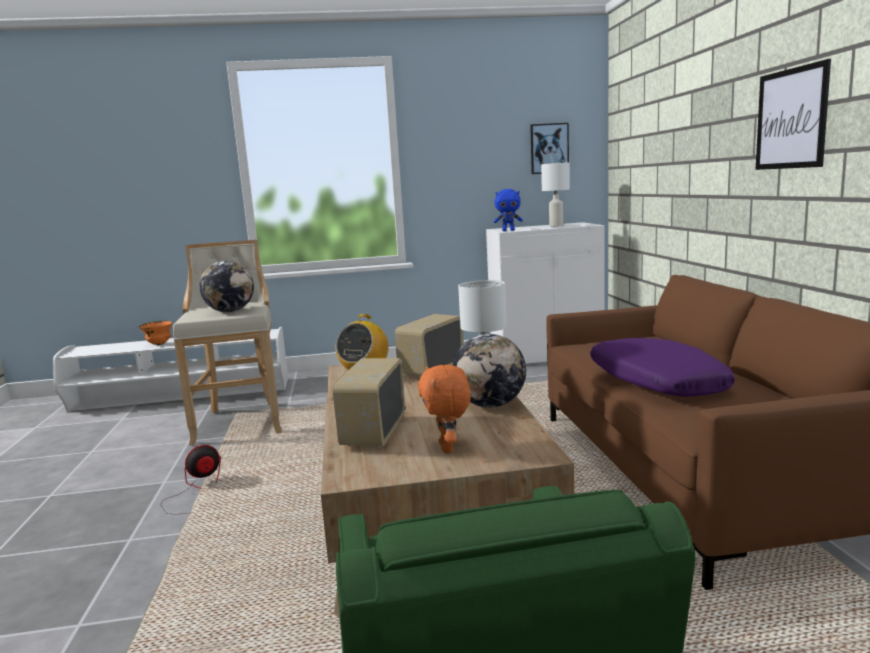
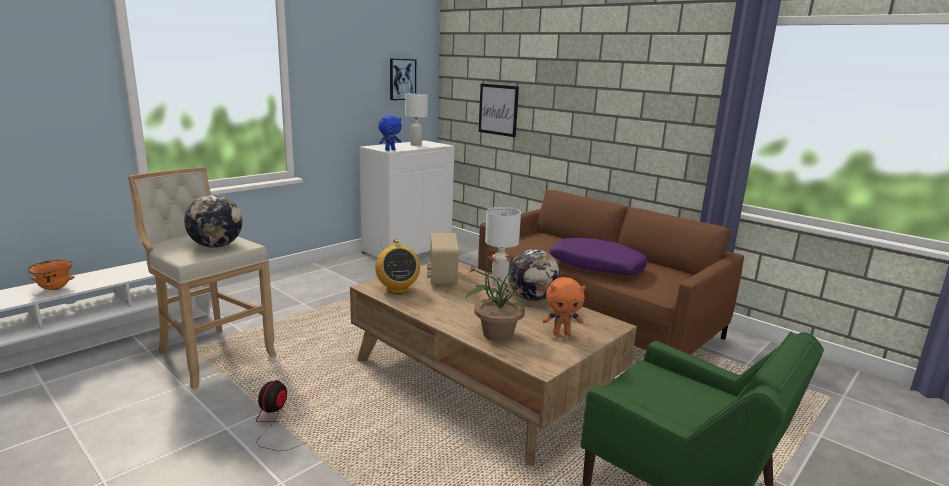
camera: 40 degrees left, 5 degrees up
radio [333,358,405,447] -> potted plant [465,253,531,341]
orange plush toy [418,365,471,453] -> orange plush toy turned 45 degrees counterclockwise [542,277,586,335]
picture [756,59,831,170] -> picture moved to [479,84,519,137]

